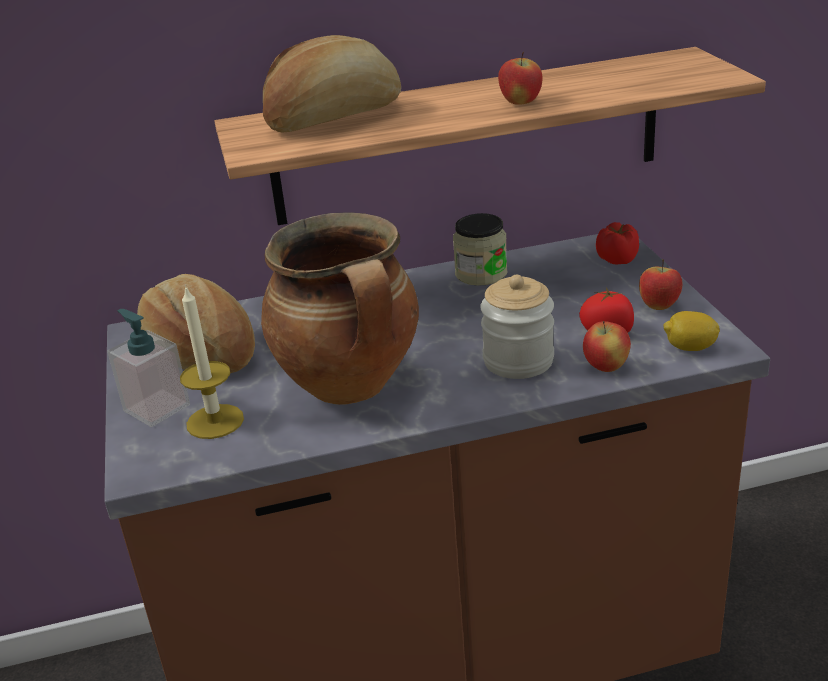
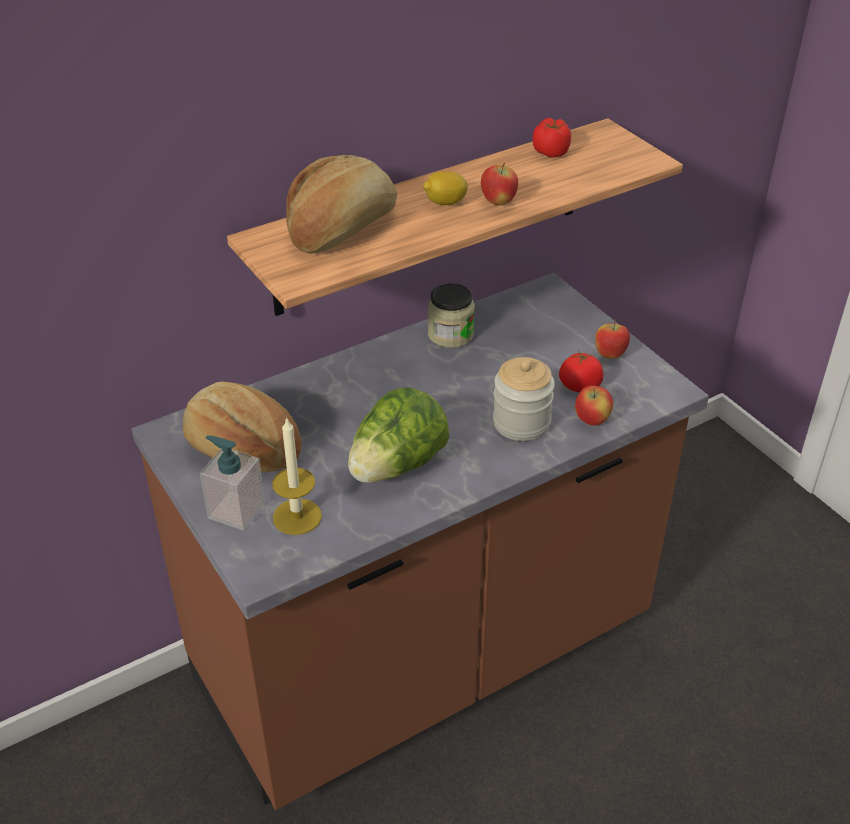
camera: 20 degrees left, 10 degrees up
cooking pot [261,213,419,405] -> lettuce [348,387,449,483]
tomato [596,222,639,264] -> tomato moved to [533,118,571,157]
lemon [663,311,720,351] -> lemon moved to [423,172,468,205]

